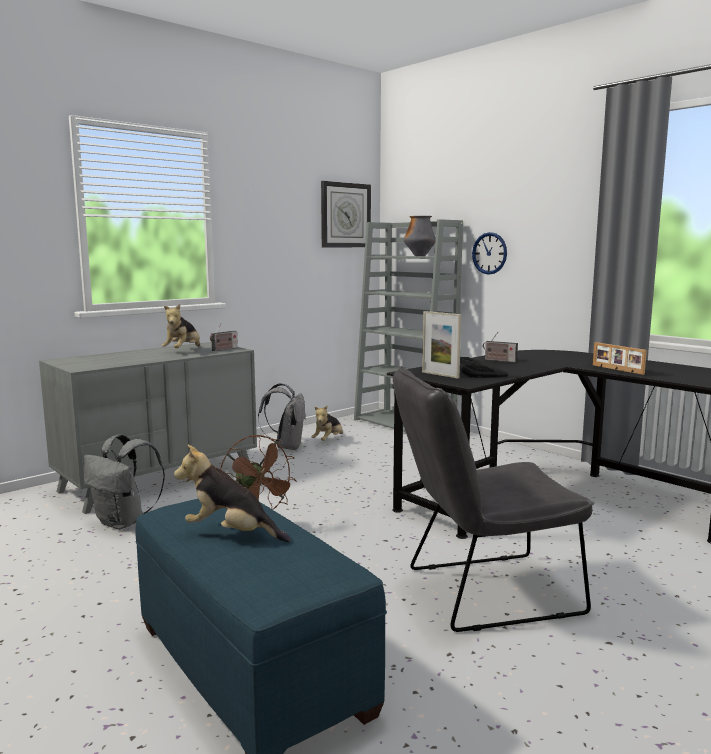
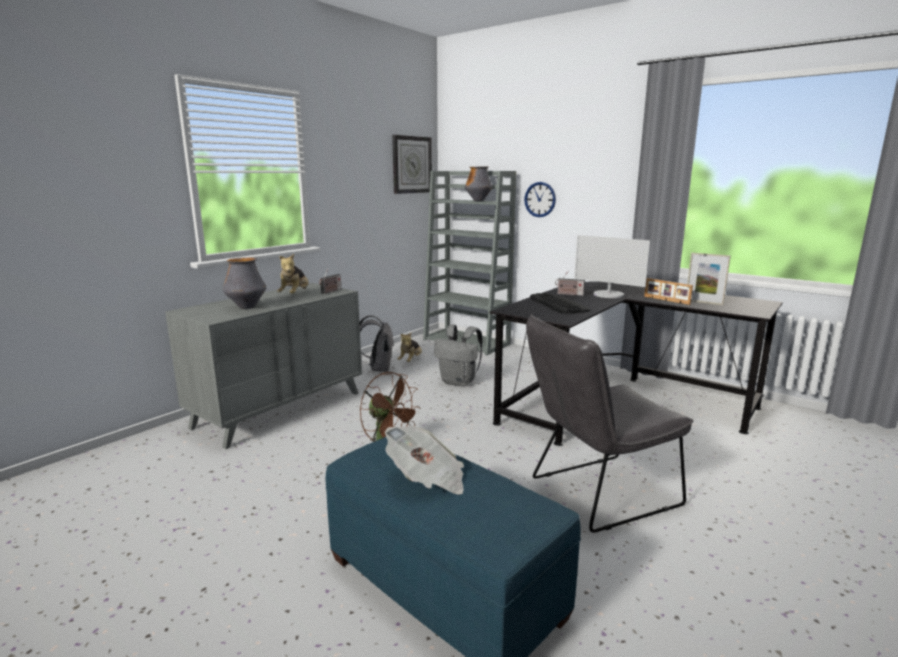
camera: 10 degrees left, 5 degrees up
grey backpack [83,434,165,530] -> grey backpack moved to [434,324,483,386]
plush toy [174,445,291,542] -> newspaper [385,426,464,495]
picture frame [422,311,461,378] -> picture frame moved to [687,253,731,305]
none -> vase [223,257,266,309]
none -> monitor [574,235,651,298]

